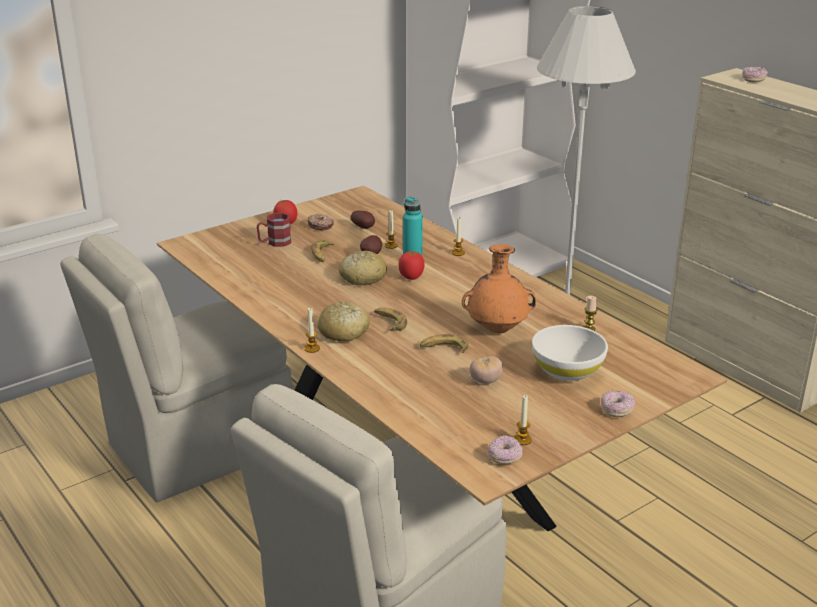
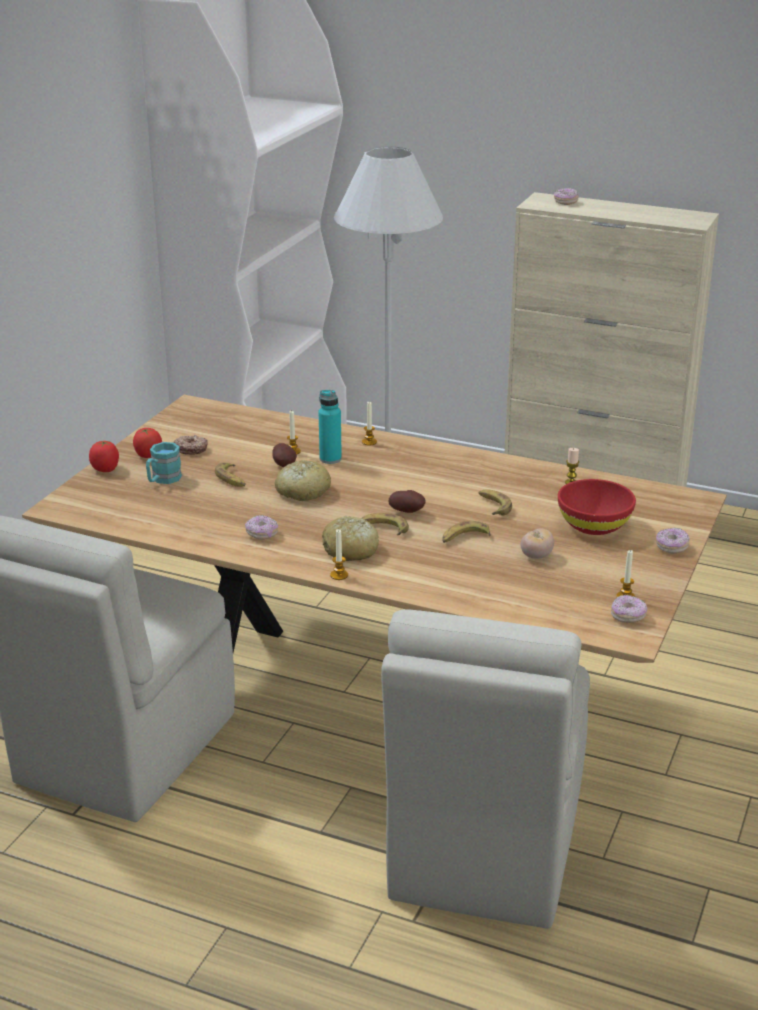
camera: 30 degrees left, 0 degrees up
red mug [257,212,291,247] -> turquoise mug [146,442,182,484]
potato [350,210,375,229] -> potato moved to [388,490,426,513]
tomato [398,251,425,280] -> tomato moved to [89,441,119,472]
orange vase [462,244,536,334] -> banana [478,489,512,515]
white bowl [532,325,608,381] -> red bowl [558,479,636,535]
none -> donut [245,515,278,540]

